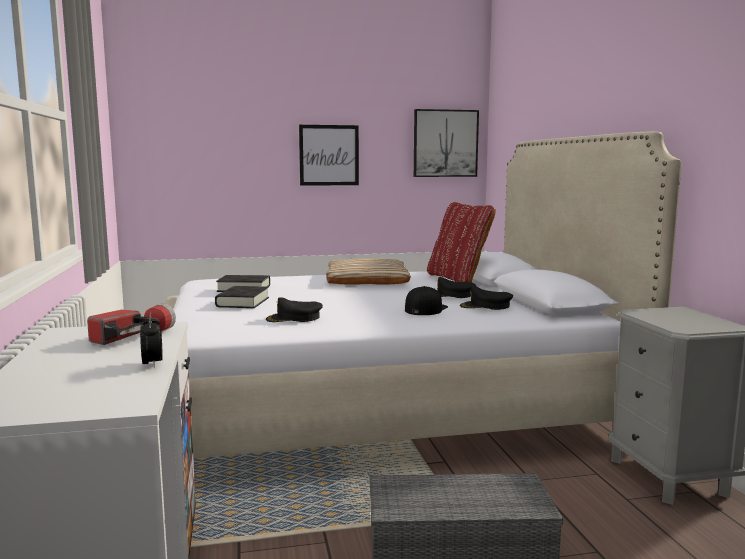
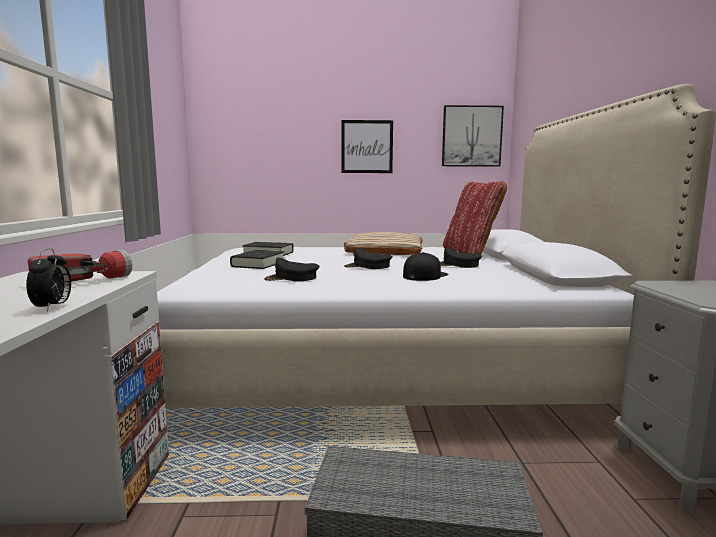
camera: 10 degrees right, 0 degrees up
black cap [460,286,513,310] -> black cap moved to [345,248,393,269]

